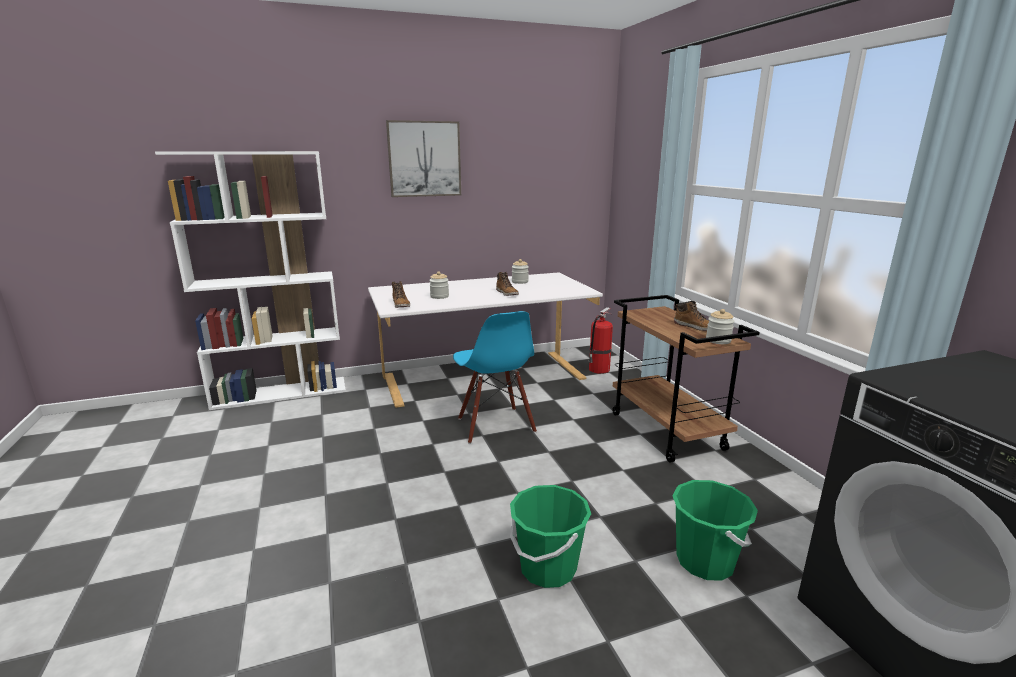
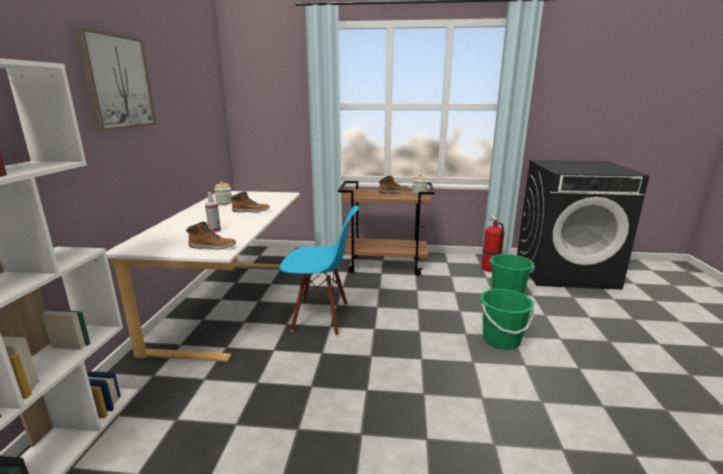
camera: 65 degrees left, 0 degrees up
jar [429,271,449,299] -> spray bottle [205,192,221,233]
fire extinguisher [588,307,613,374] -> fire extinguisher moved to [481,215,505,272]

